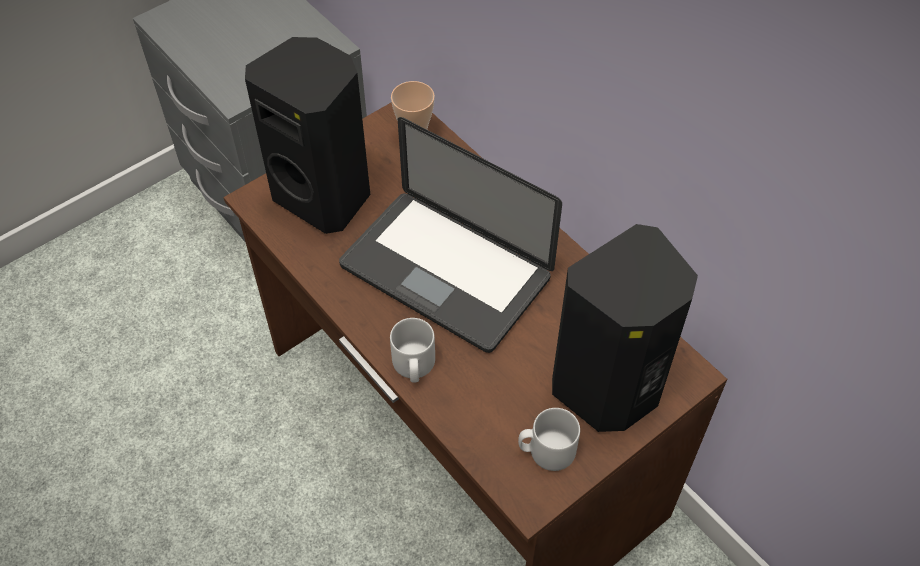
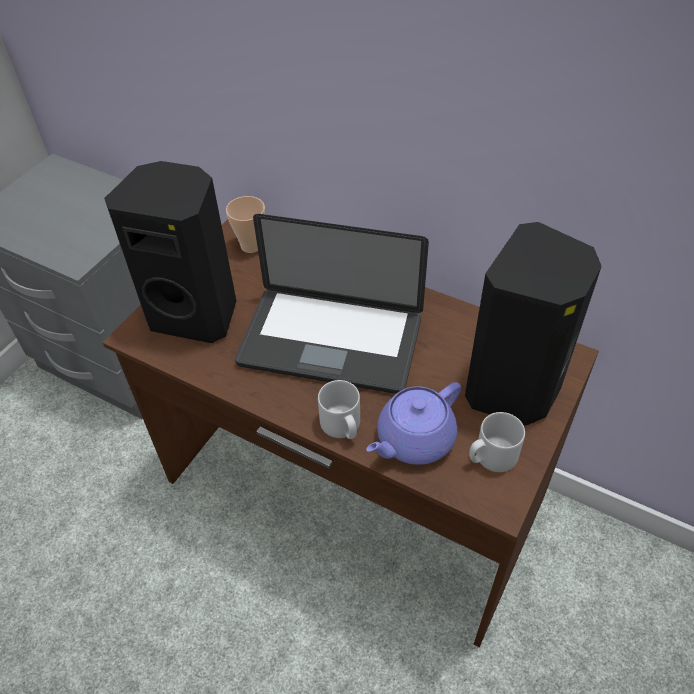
camera: 20 degrees left, 5 degrees down
none -> purple teapot [366,382,461,465]

